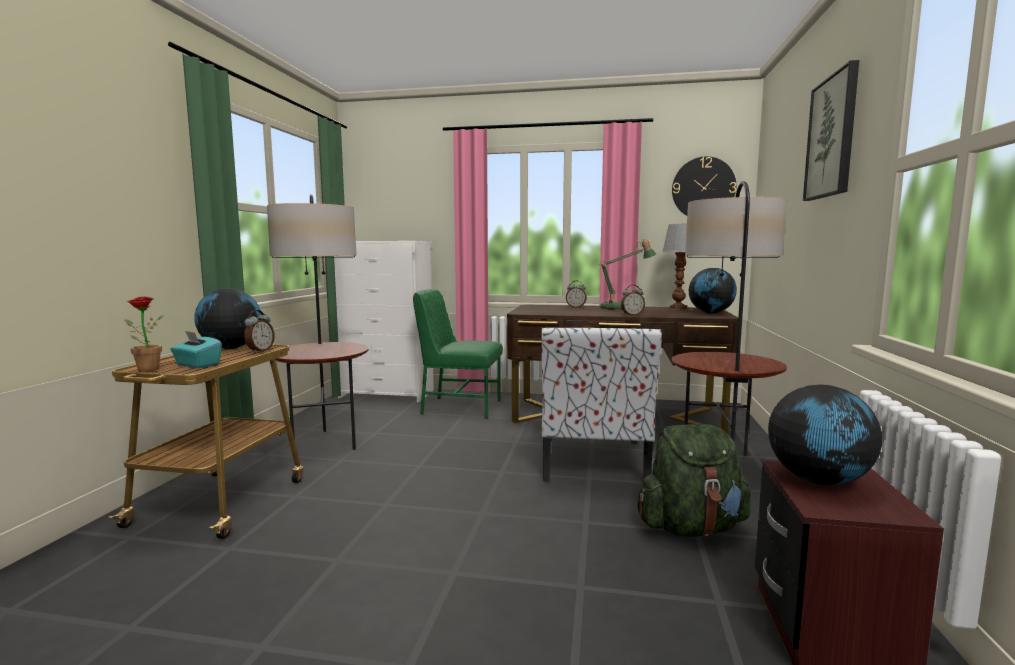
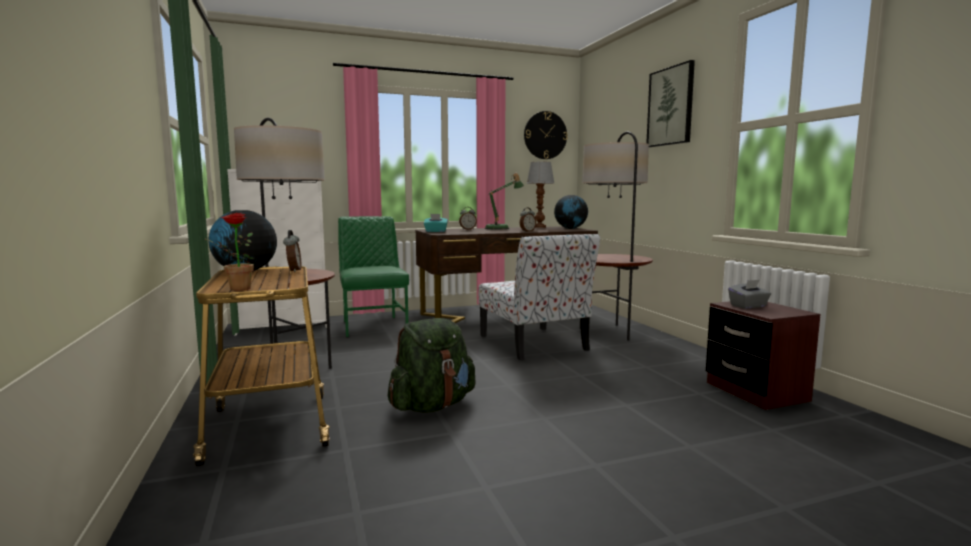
camera: 30 degrees left, 0 degrees up
turquoise tissue box [170,331,222,368] -> turquoise tissue box moved to [424,214,448,232]
green chair [413,289,503,419] -> green chair turned 90 degrees clockwise [338,216,409,337]
green backpack [637,424,751,537] -> green backpack moved to [388,318,476,413]
globe [768,385,882,485] -> grey tissue box [728,280,771,309]

